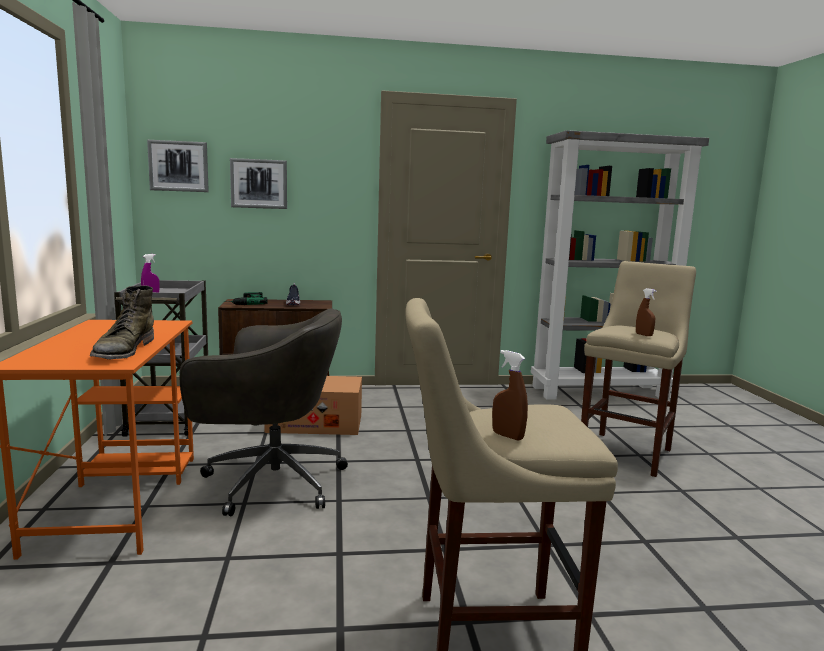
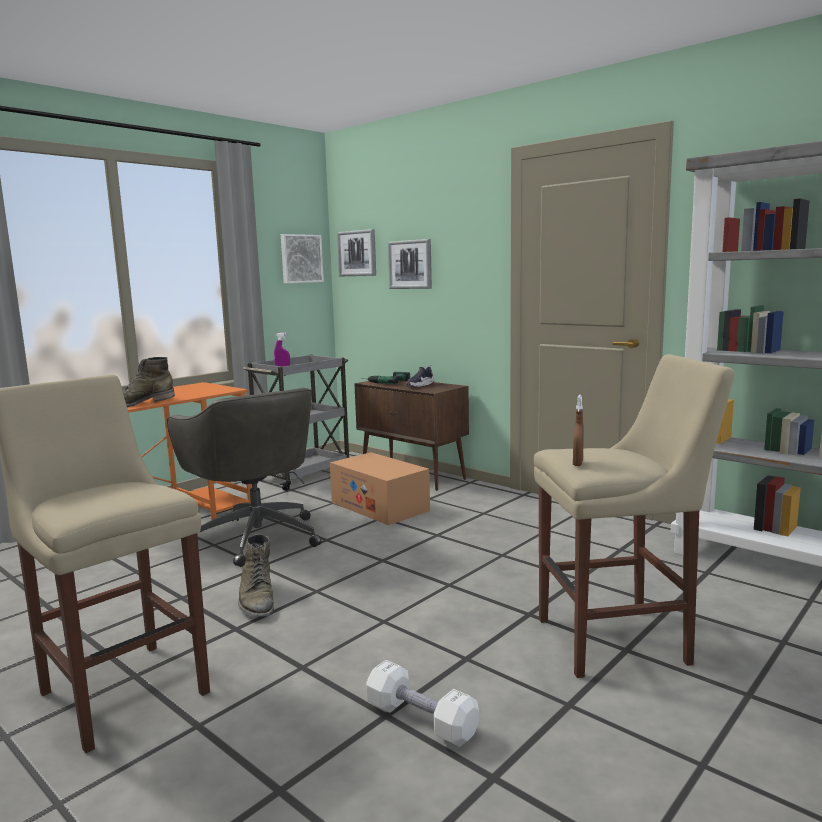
camera: 50 degrees right, 0 degrees up
brown spray bottle [492,350,528,441] -> none
none -> green boot [238,534,274,617]
none -> picture [281,234,324,283]
none -> white dumbbell [366,660,479,747]

